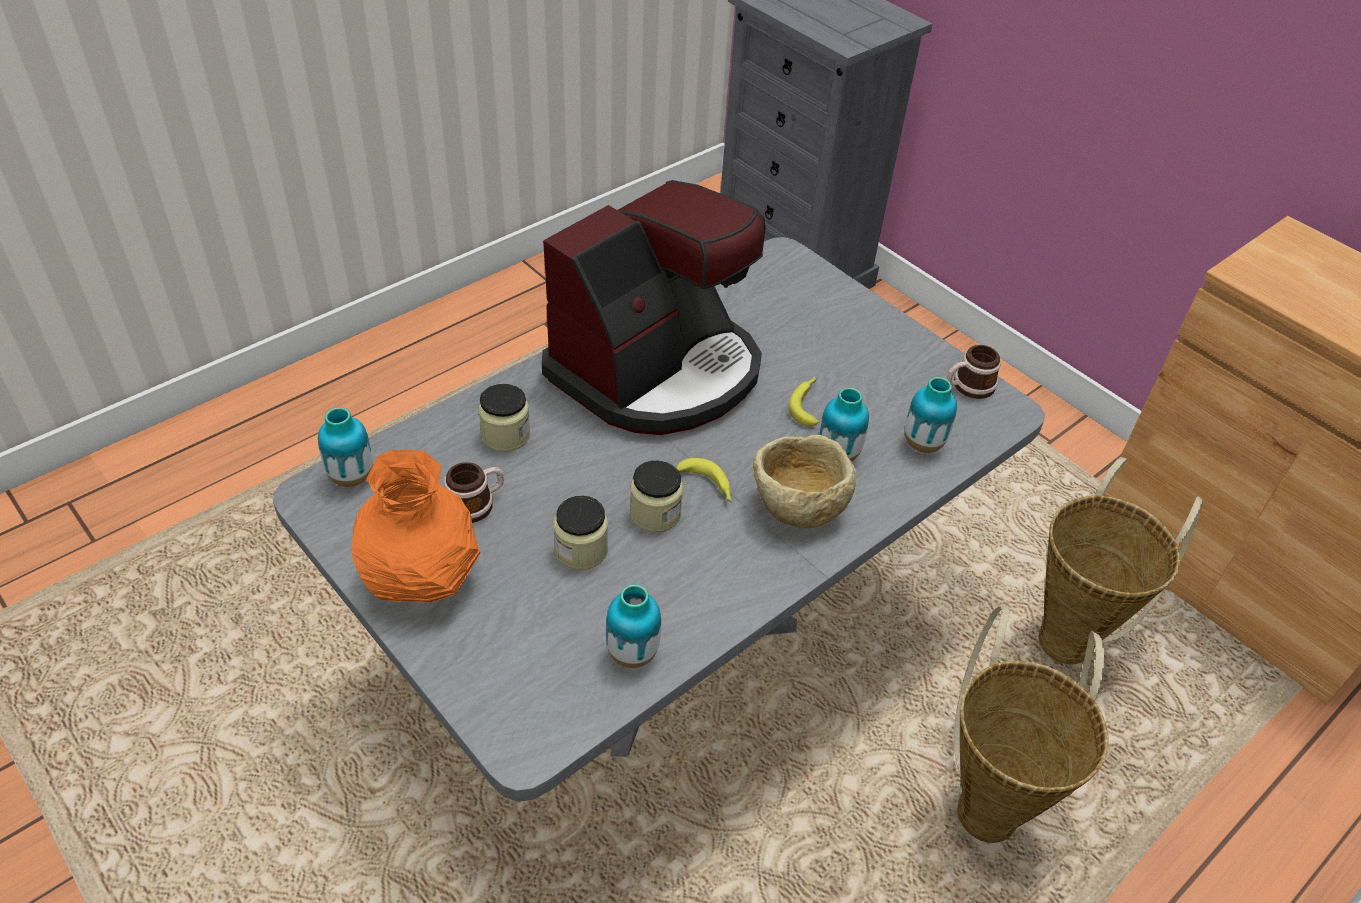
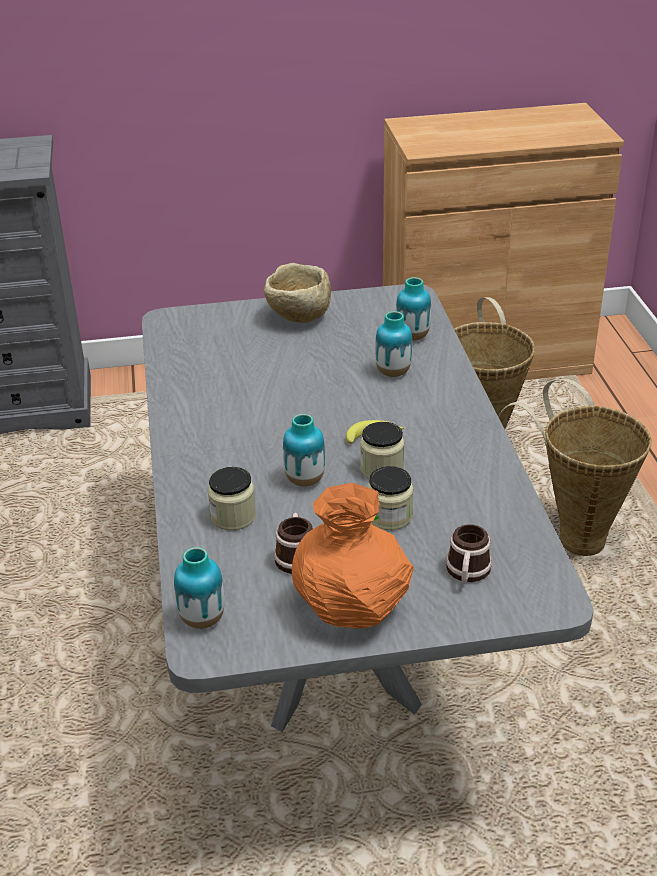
camera: 55 degrees left, 10 degrees down
coffee machine [542,180,765,435] -> none
vase [606,584,661,668] -> vase moved to [283,414,325,487]
beige bowl [753,435,856,528] -> beige bowl moved to [264,263,331,323]
banana [788,377,819,426] -> none
mug [946,345,1001,399] -> mug moved to [446,524,492,583]

